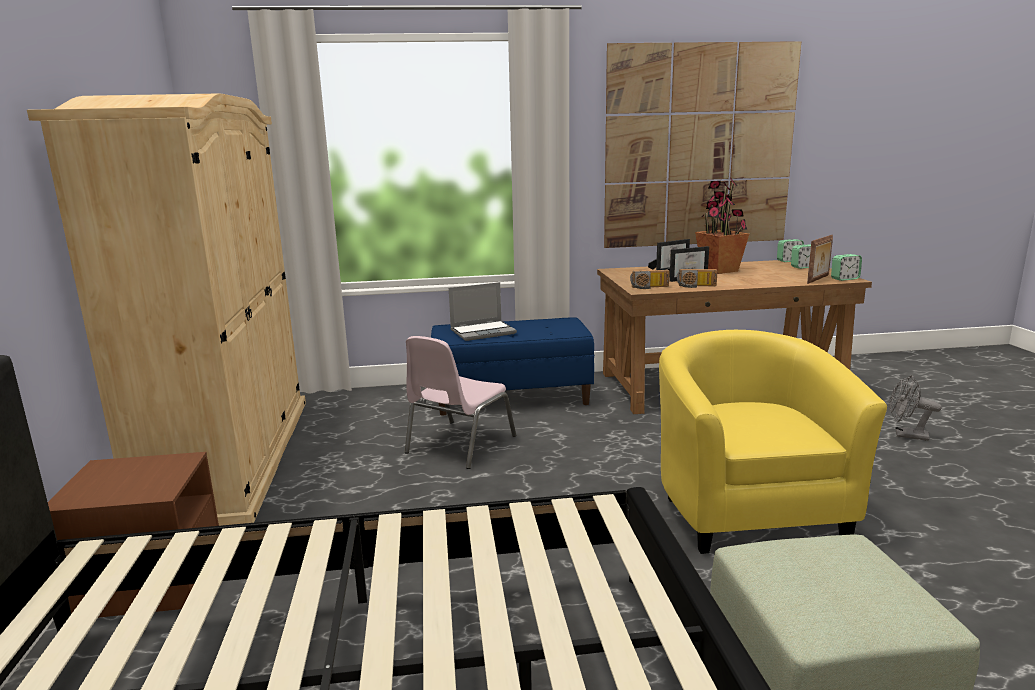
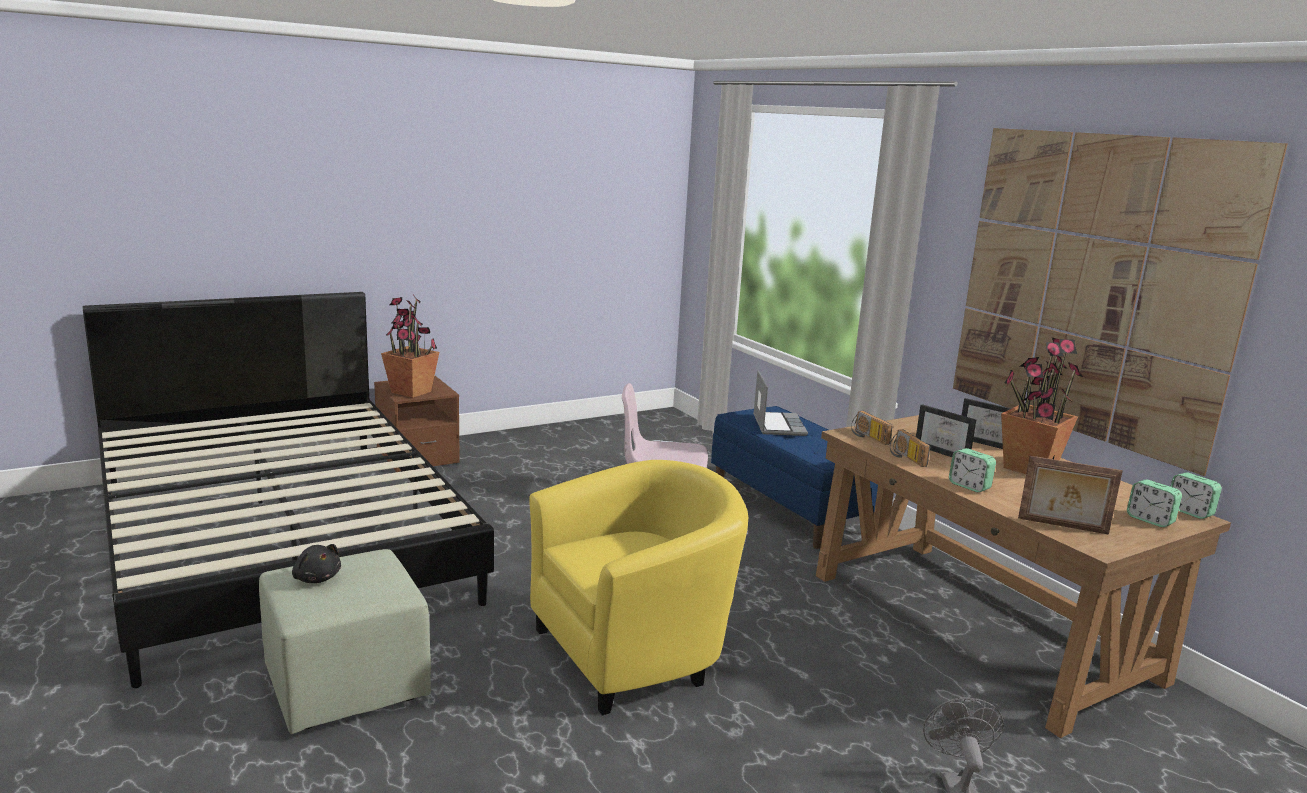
camera: 65 degrees right, 0 degrees up
beige wardrobe [27,93,306,526] -> none
laptop [449,282,517,341] -> laptop turned 135 degrees counterclockwise [753,370,808,436]
alarm clock [831,254,862,281] -> alarm clock moved to [949,448,996,492]
none -> black plush toy [292,544,341,583]
none -> potted plant [381,294,439,398]

